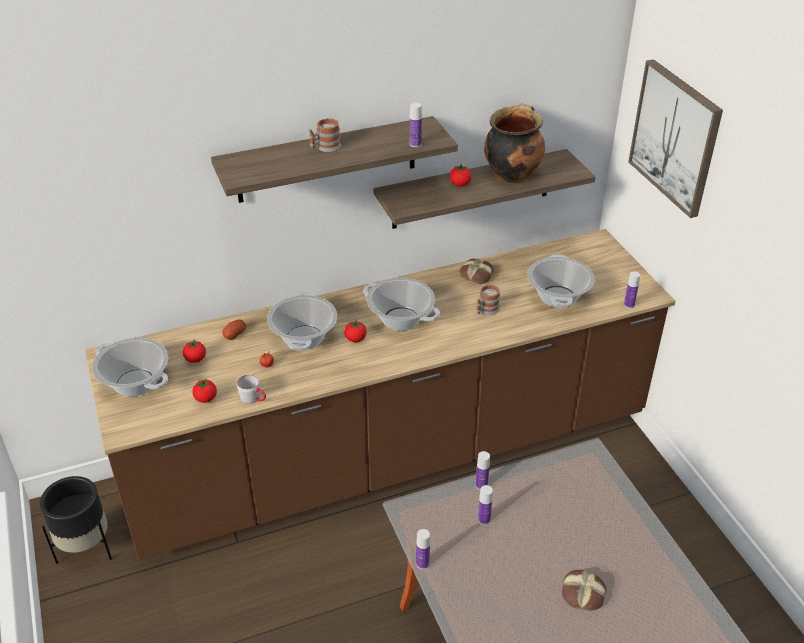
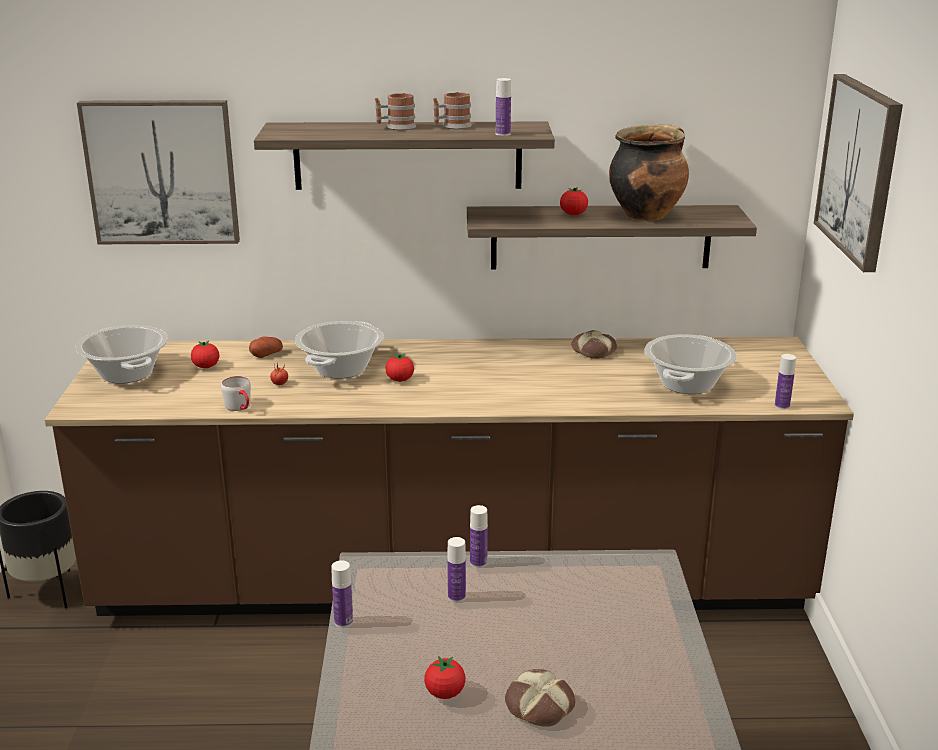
camera: 20 degrees right, 15 degrees down
tomato [192,378,217,403] -> tomato moved to [424,656,466,699]
cooking pot [363,278,440,330] -> none
mug [476,285,500,315] -> mug moved to [433,92,472,129]
none -> picture [77,100,240,244]

